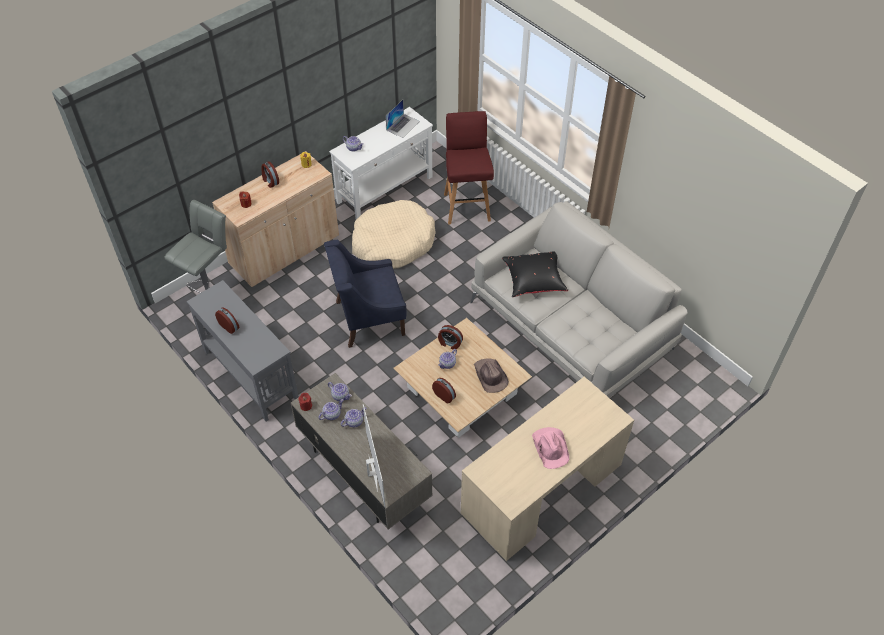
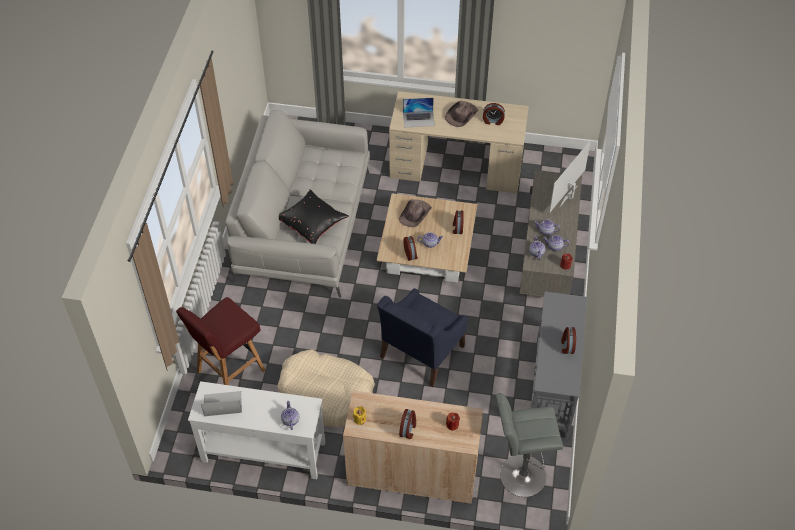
camera: 130 degrees left, 0 degrees up
blue armchair [324,239,407,348] -> blue armchair turned 90 degrees clockwise [377,288,468,387]
pink hat [532,427,569,469] -> brown hat [445,101,478,127]
none -> laptop [403,98,435,127]
none -> alarm clock [483,103,505,125]

